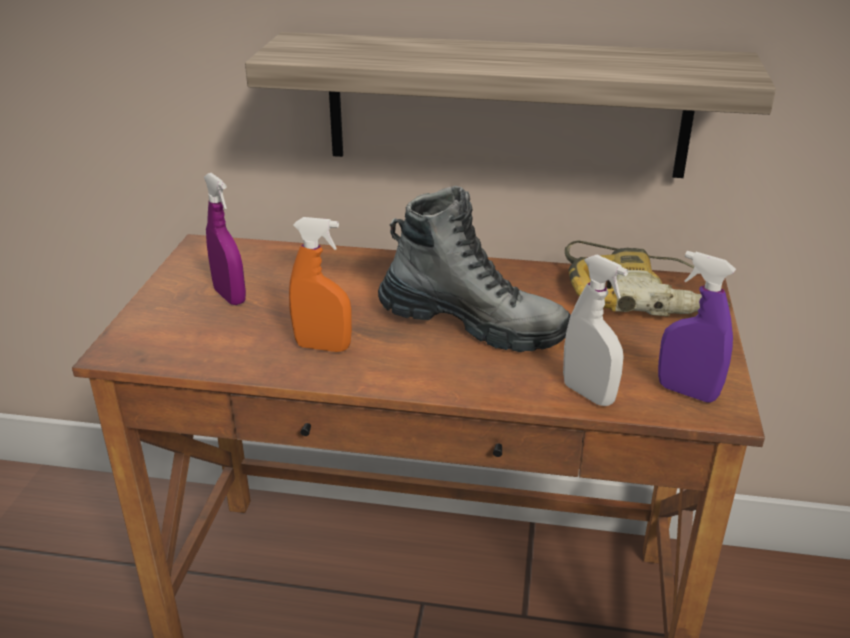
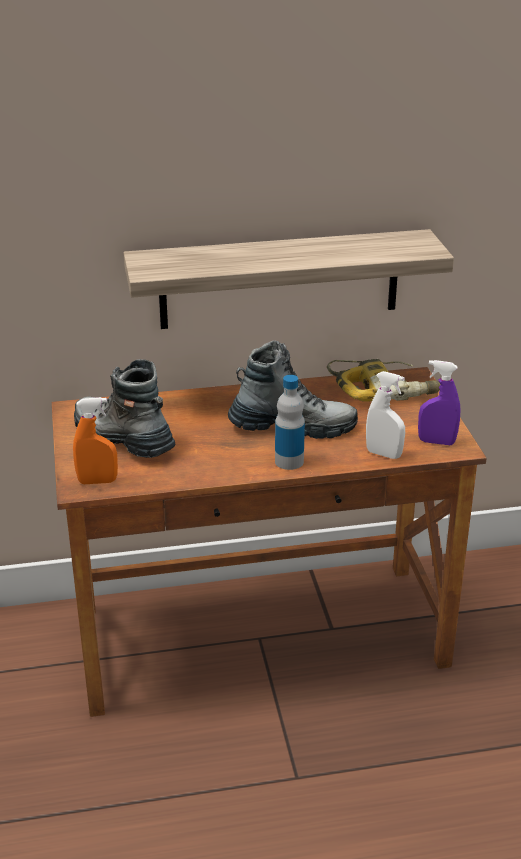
camera: 20 degrees left, 0 degrees up
purple spray bottle [204,173,246,305] -> boot [74,359,176,458]
orange spray bottle [289,217,352,352] -> orange spray bottle moved to [73,397,118,484]
none -> bottle [275,375,305,470]

